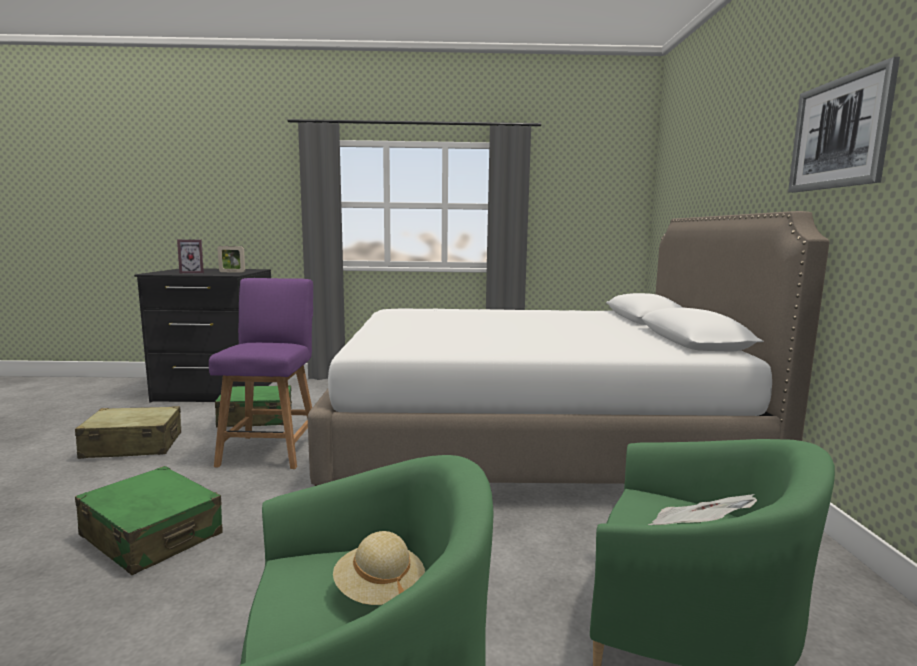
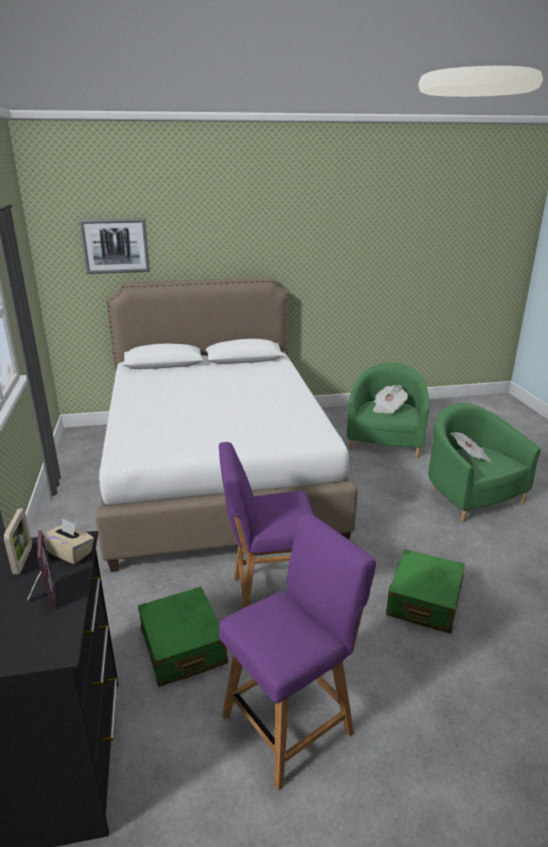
camera: 100 degrees left, 15 degrees up
beige suitcase [75,406,181,459] -> purple chair [219,513,376,791]
beige hat [333,531,425,605] -> newspaper [451,432,492,462]
picture [788,57,900,193] -> picture moved to [79,219,150,274]
none -> beige tissue box [42,519,94,564]

